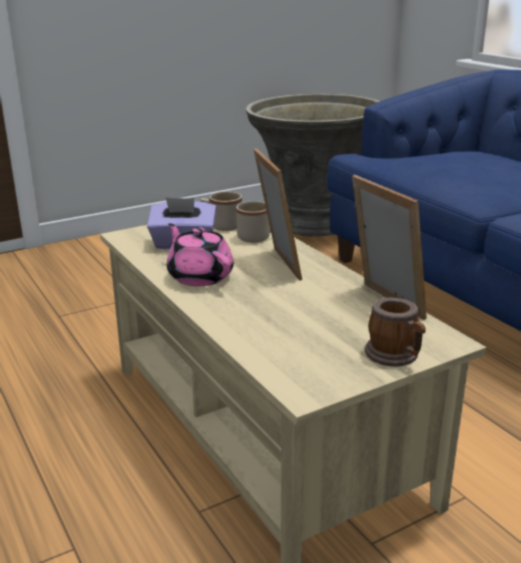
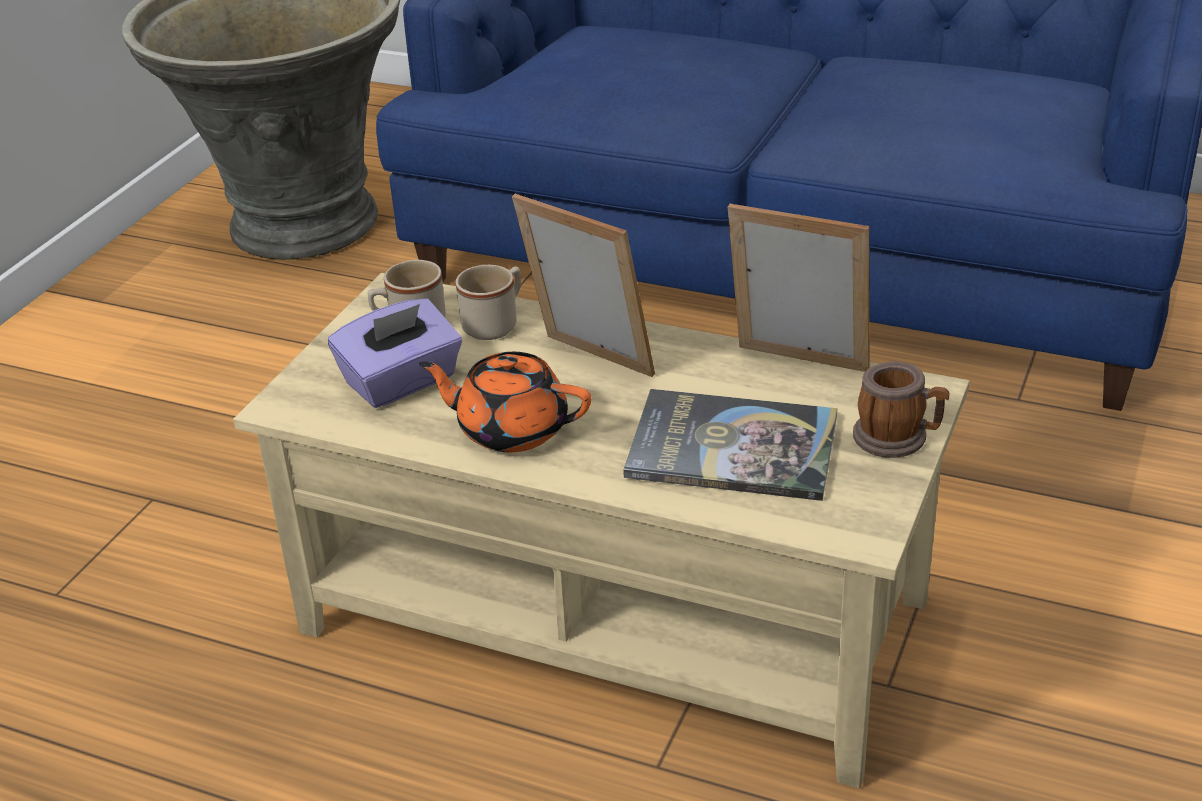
camera: 35 degrees left, 10 degrees up
pink teapot [167,223,234,286] -> orange teapot [419,352,591,452]
none -> book [624,389,838,501]

